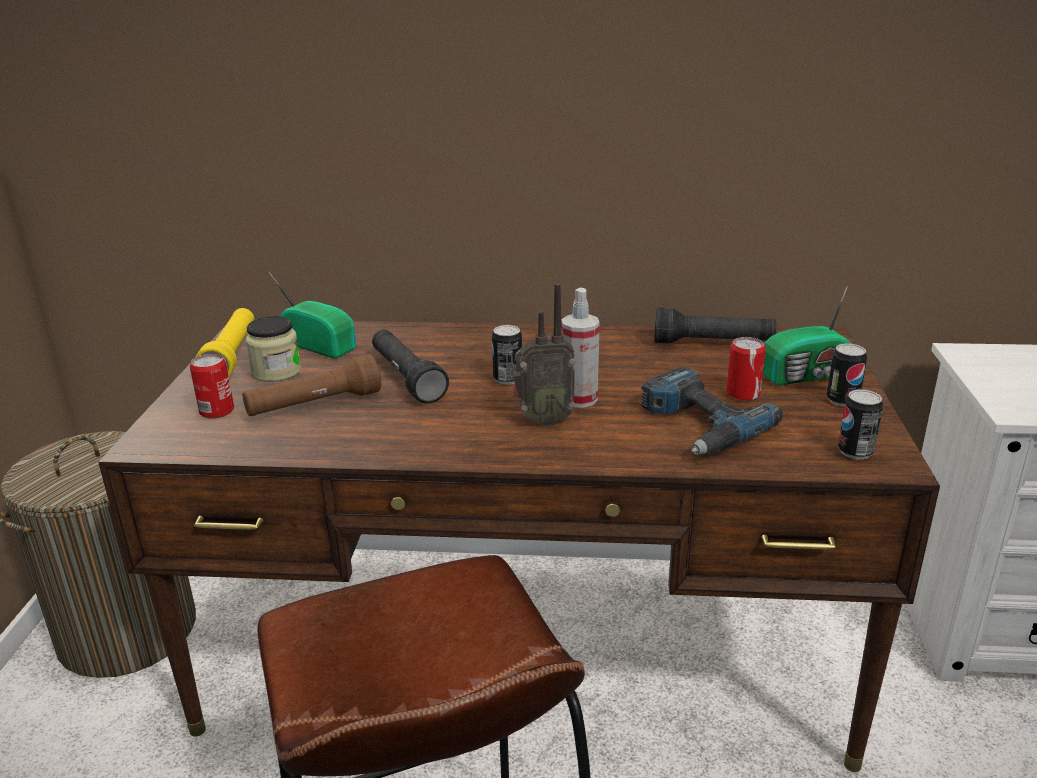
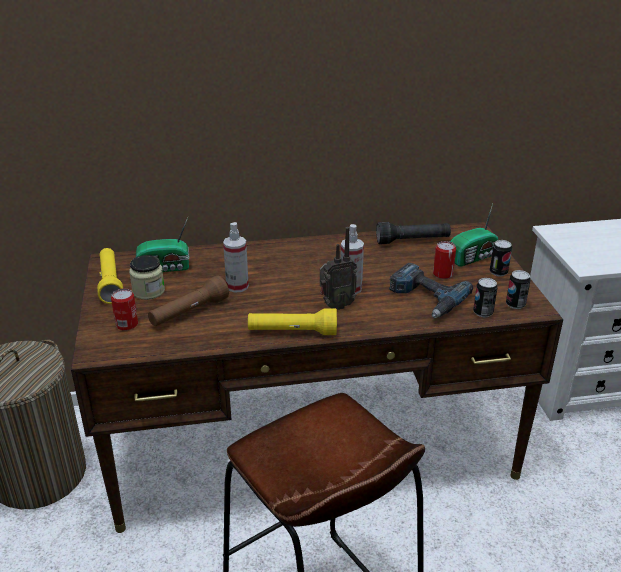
camera: 15 degrees left, 5 degrees up
radio [268,271,356,359] -> radio turned 150 degrees clockwise [136,218,189,272]
black flashlight [372,330,449,404] -> spray bottle [223,222,249,293]
can [492,325,522,385] -> can moved to [473,278,497,317]
none -> yellow flashlight [248,308,337,335]

